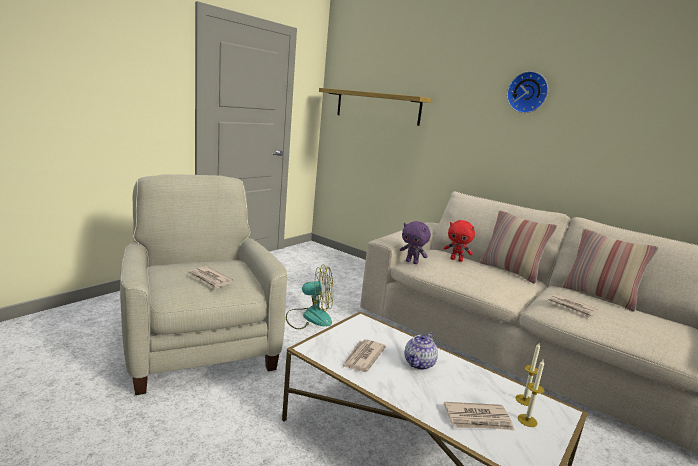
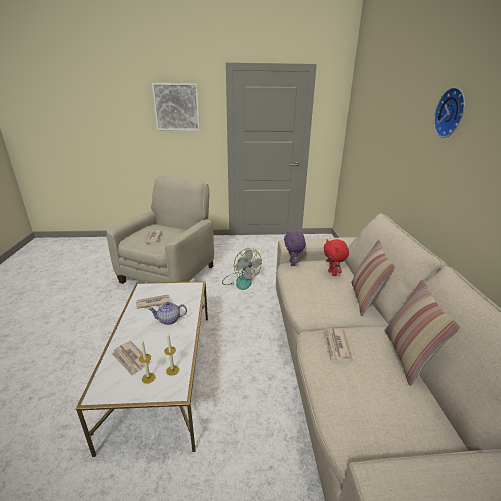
camera: 50 degrees right, 10 degrees up
shelf [319,88,432,126] -> none
none -> picture [152,83,200,131]

